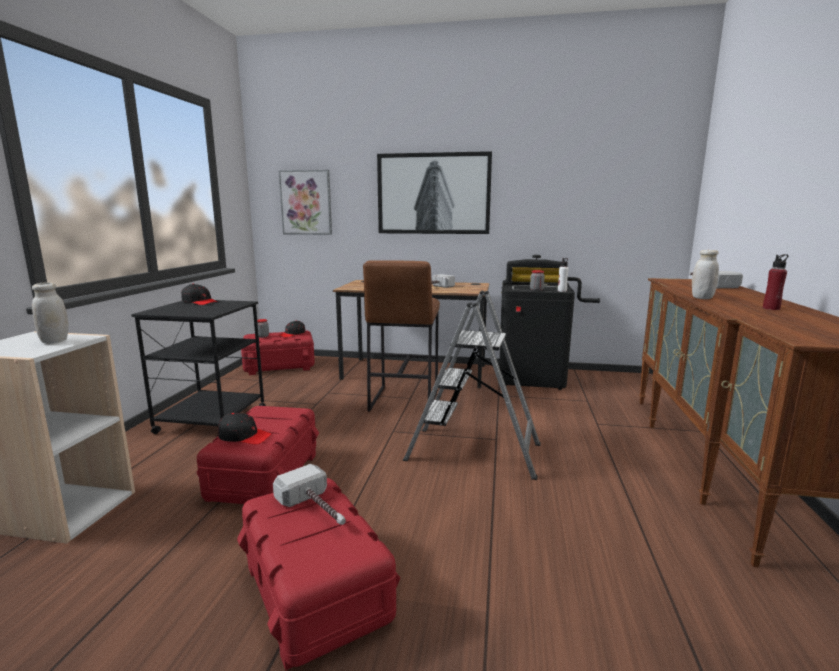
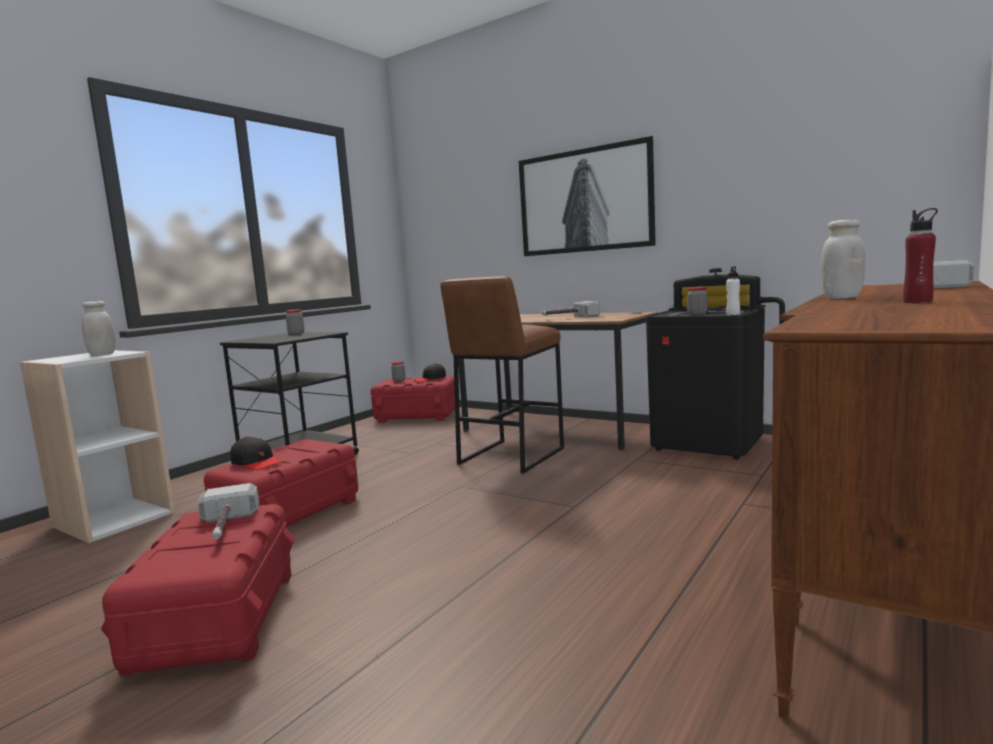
camera: 25 degrees right, 5 degrees down
black cap [181,284,218,305] -> jar [286,309,304,335]
picture [279,170,332,235] -> none
grey step ladder [402,291,541,480] -> none

